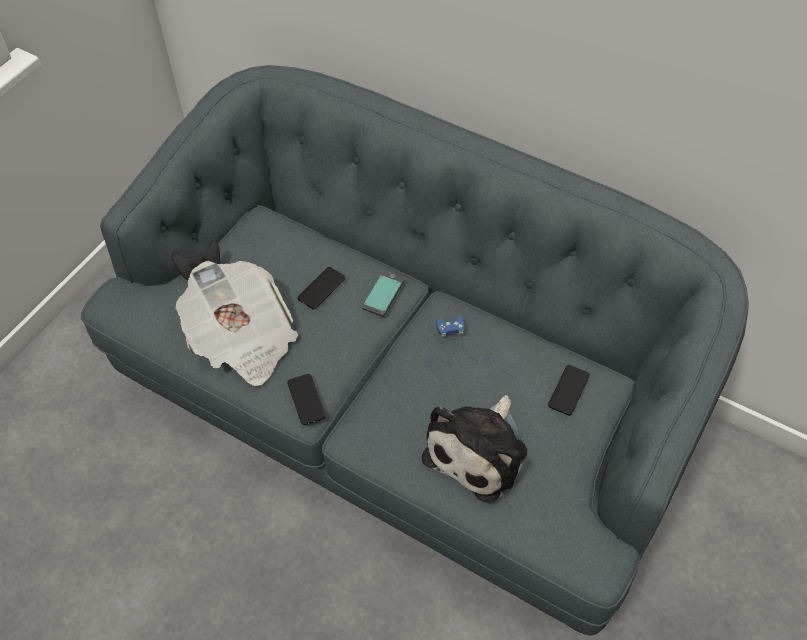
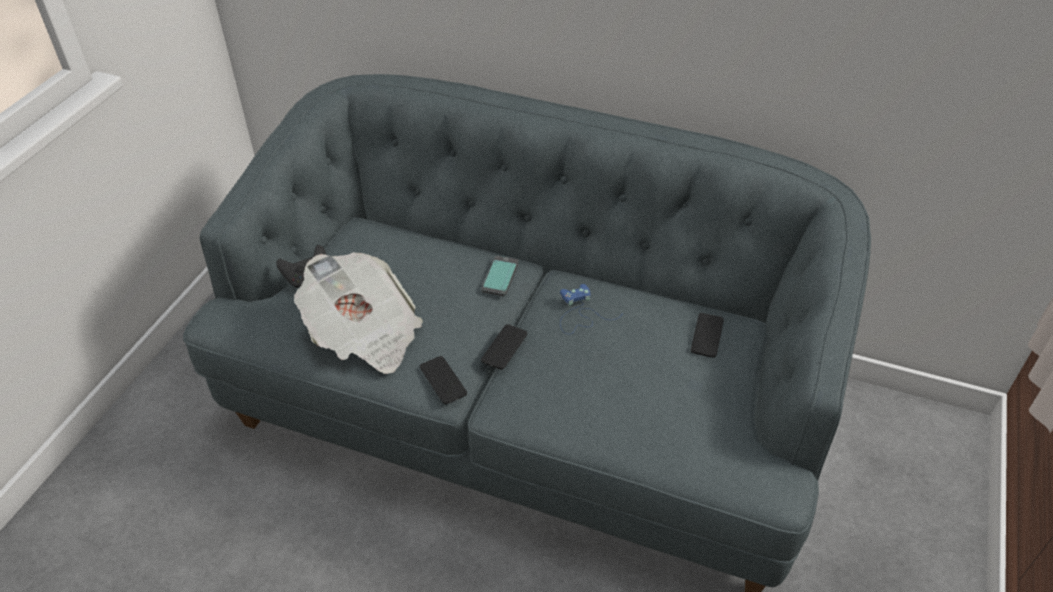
camera: 10 degrees left, 10 degrees down
phone [297,267,345,310] -> phone moved to [481,324,527,370]
plush toy [422,395,527,502] -> none

